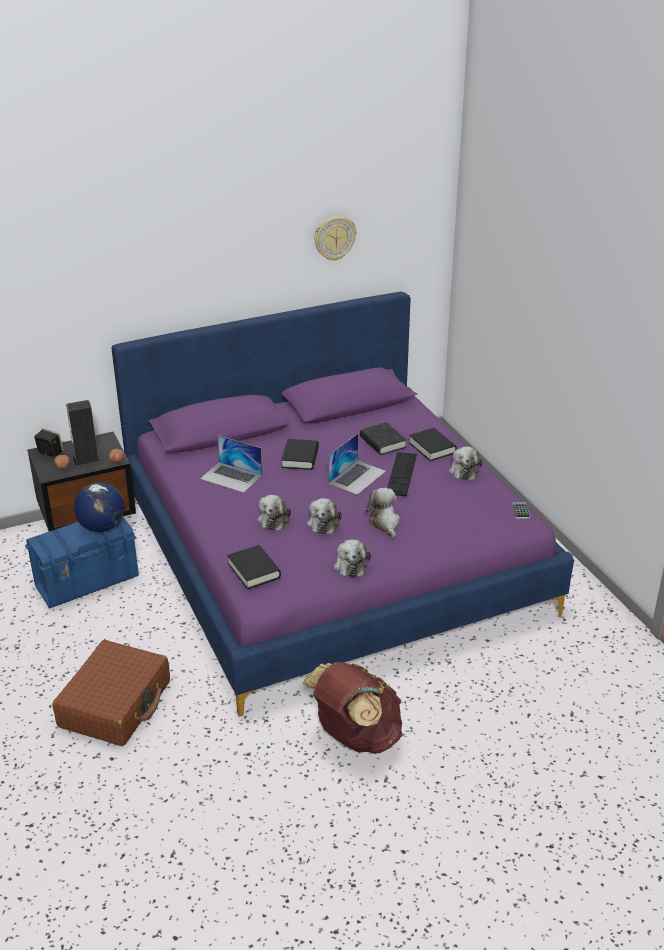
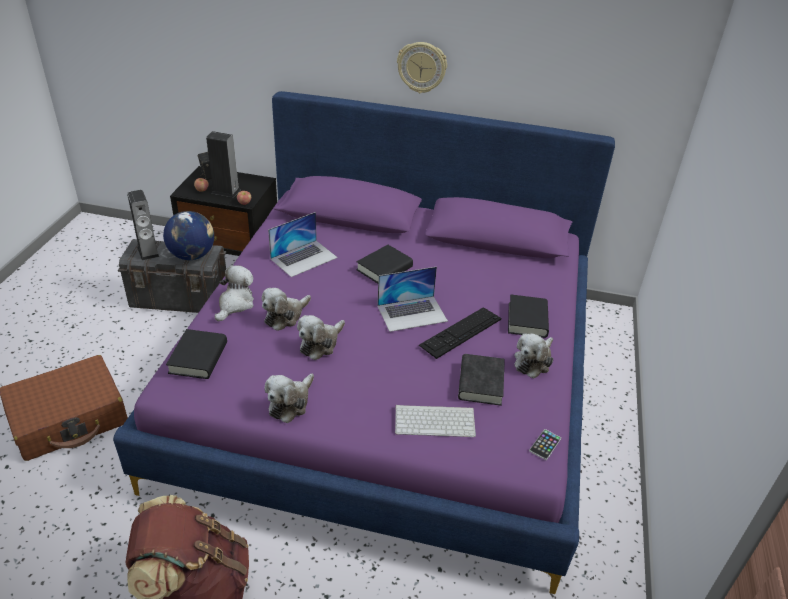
camera: 35 degrees right, 5 degrees up
blue storage box [25,517,139,608] -> grey storage box [118,239,226,313]
laptop [200,435,262,493] -> laptop turned 105 degrees counterclockwise [268,212,338,277]
wall clock [314,216,356,261] -> wall clock moved to [397,42,447,93]
black book [360,422,407,455] -> black book moved to [458,354,505,406]
plush toy [366,488,400,538] -> plush toy moved to [214,265,254,322]
none -> speaker [127,190,159,261]
none -> keyboard [395,405,476,437]

